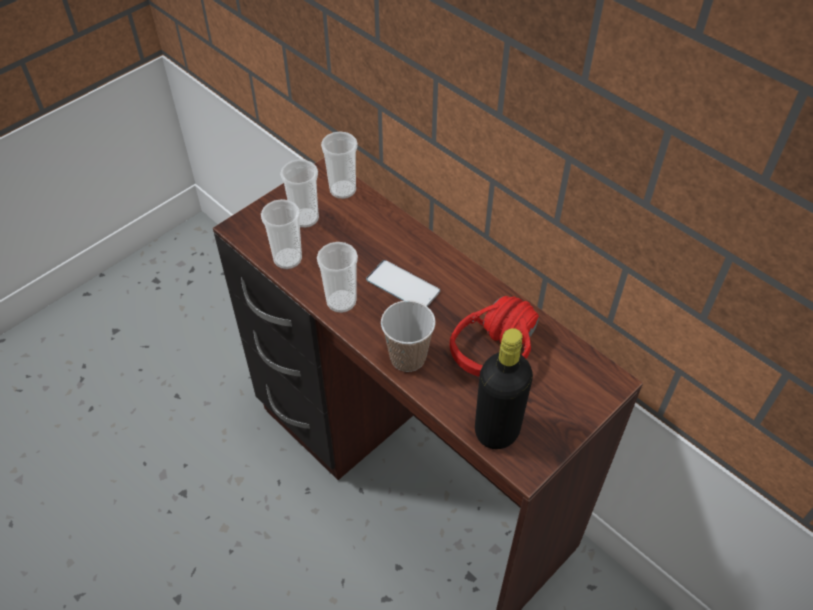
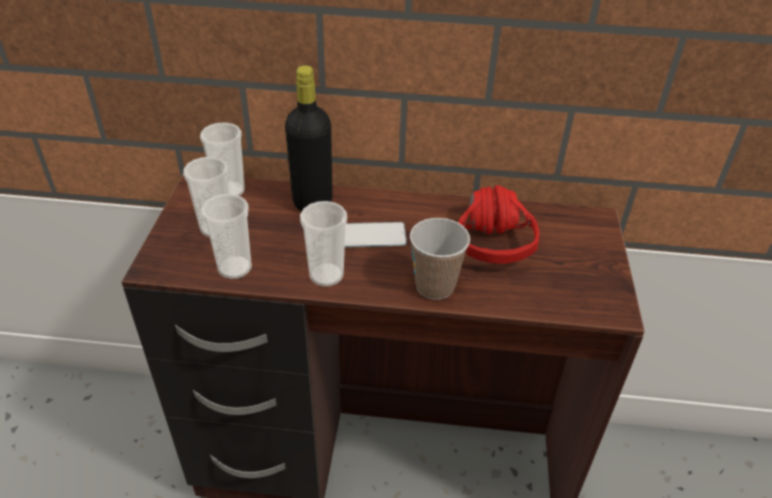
camera: 40 degrees left, 10 degrees down
black bottle [475,328,533,449] -> black bottle moved to [285,65,333,211]

